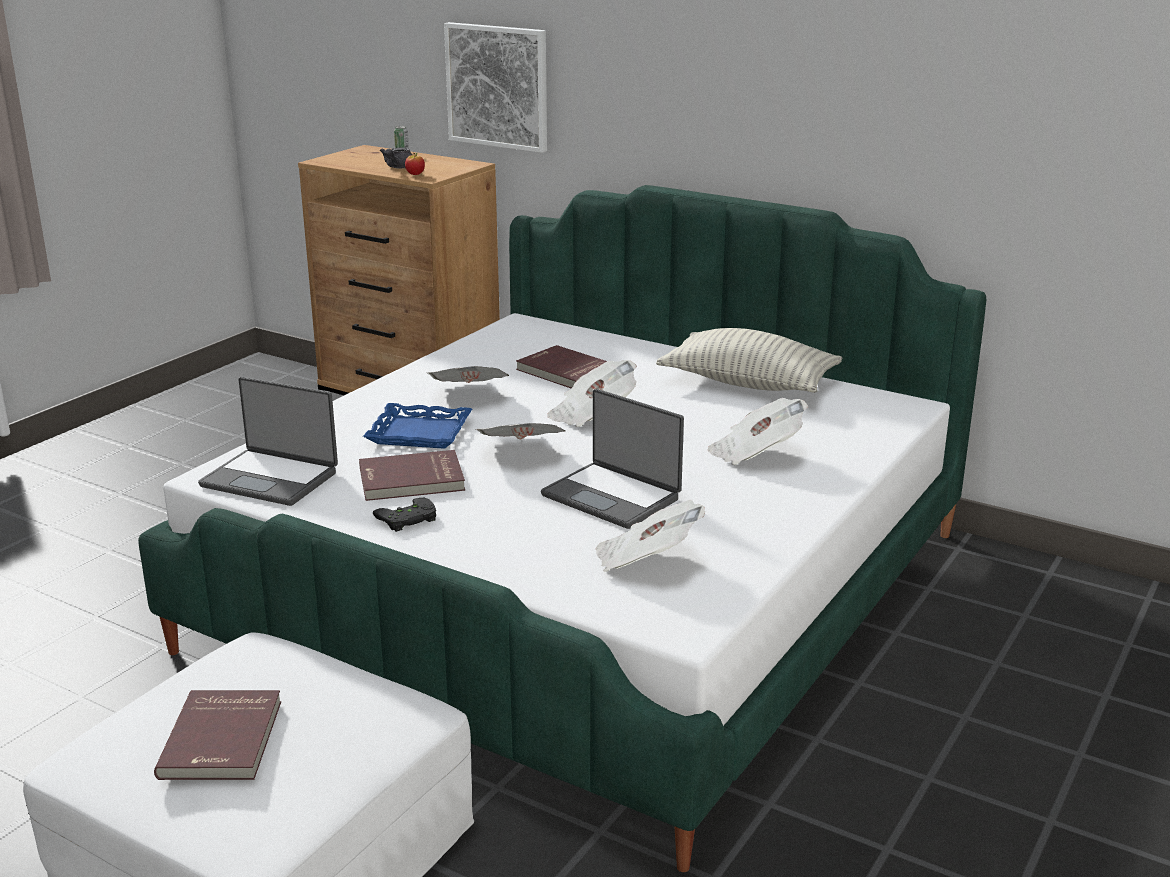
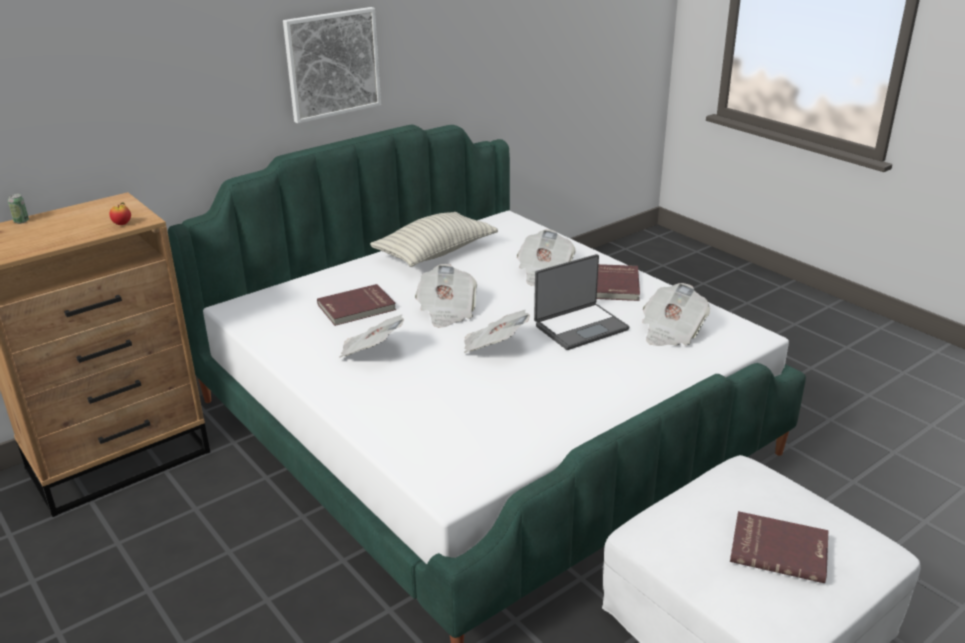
camera: 70 degrees left, 5 degrees up
laptop [198,376,338,506] -> none
red book [359,450,465,501] -> red book moved to [597,264,640,301]
blue tray [363,403,472,449] -> none
black game controller [373,498,436,532] -> none
grey teapot [380,147,412,168] -> none
picture [444,22,547,153] -> picture moved to [283,7,381,124]

